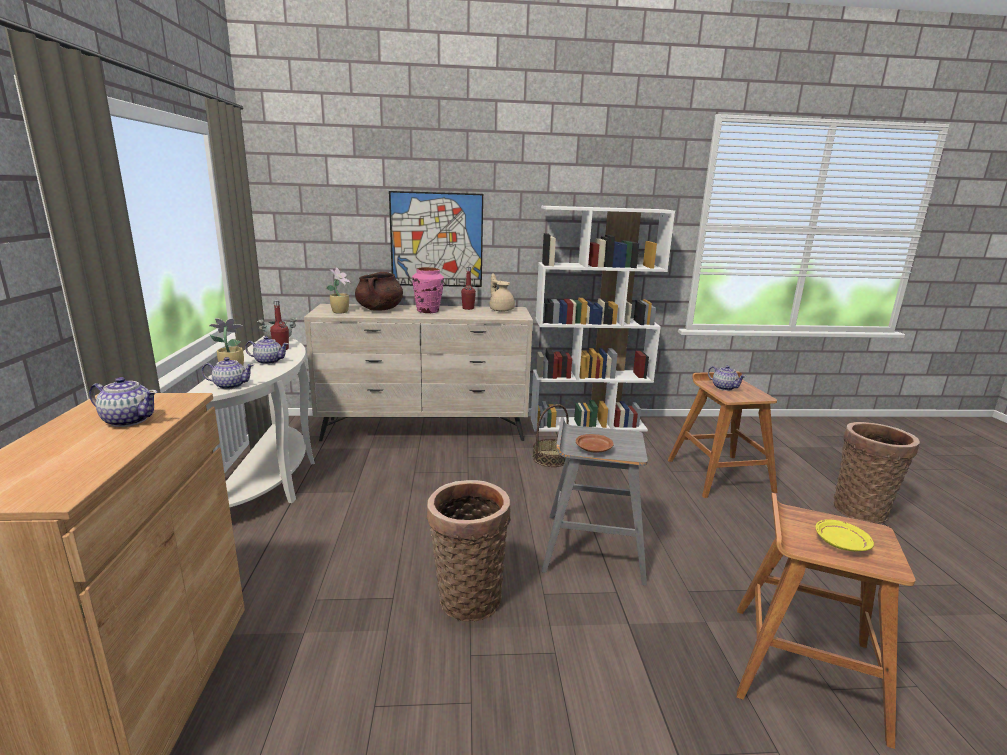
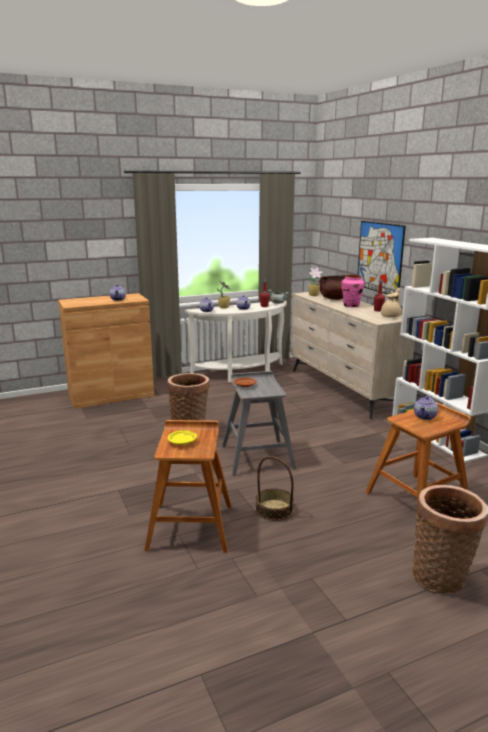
camera: 70 degrees right, 0 degrees up
basket [532,404,569,467] -> basket moved to [256,456,294,521]

